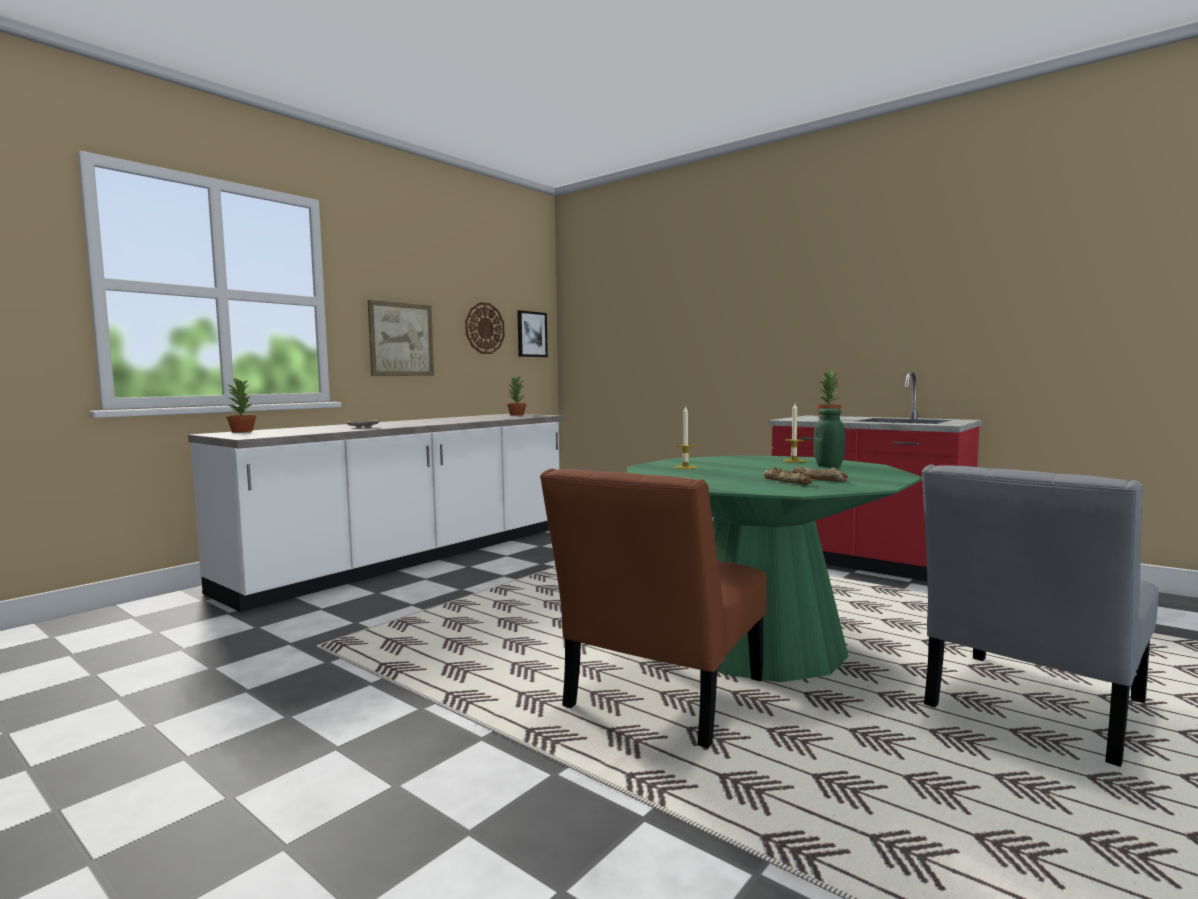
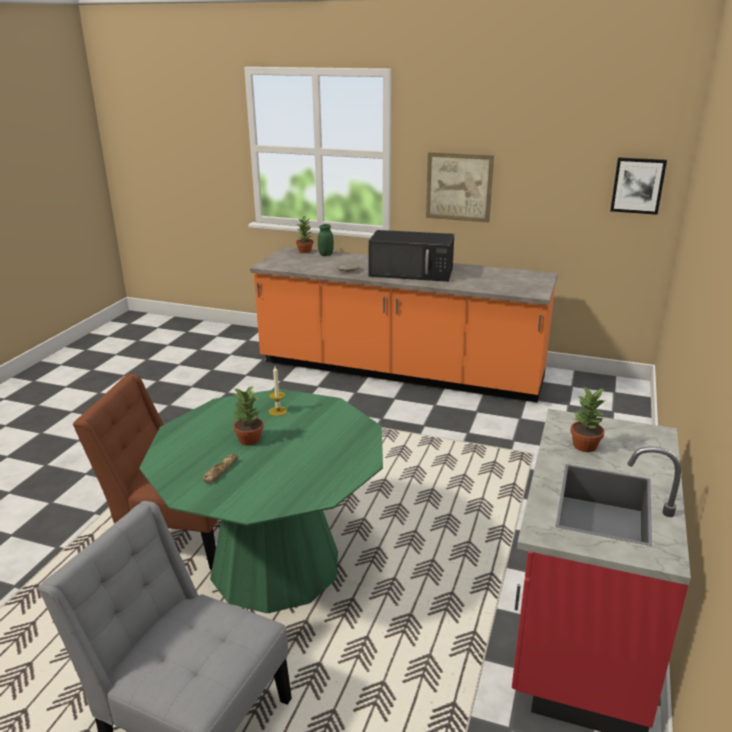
camera: 70 degrees right, 20 degrees up
white counter [188,414,563,612] -> orange counter [250,247,558,403]
wall clock [465,302,505,354] -> none
potted plant [507,375,526,416] -> potted plant moved to [232,385,264,446]
bread [763,467,813,485] -> none
candle [783,403,805,462] -> none
green jar [814,408,845,467] -> green jar moved to [318,224,334,256]
none -> black microwave [368,230,454,282]

